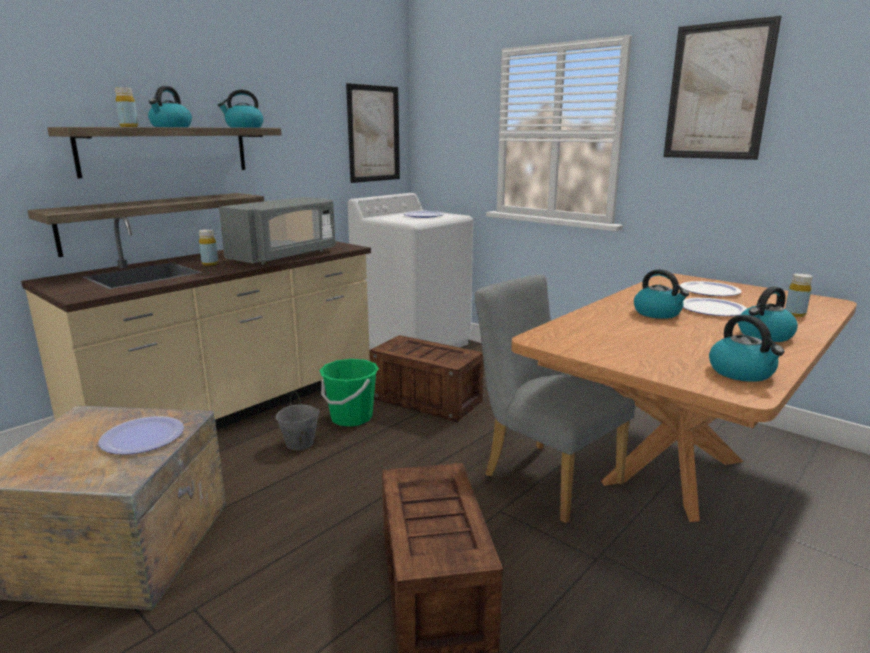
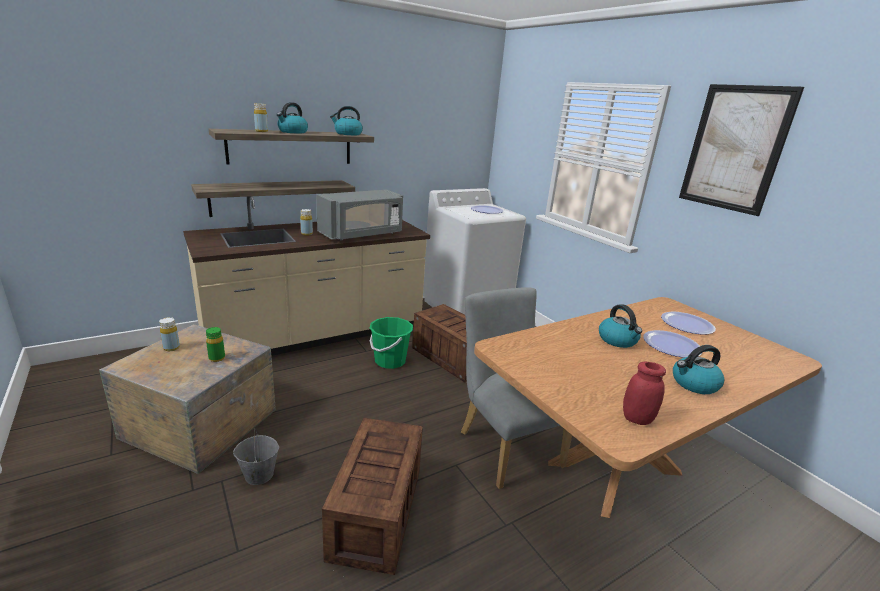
camera: 15 degrees right, 5 degrees up
plate [99,416,184,455] -> green bottle [206,327,225,362]
grey bucket [276,391,319,450] -> grey bucket moved to [233,428,279,485]
picture [346,83,400,183] -> none
kettle [709,315,784,382] -> red jar [623,362,666,425]
yellow bottle [785,273,813,317] -> yellow bottle moved to [159,317,180,351]

